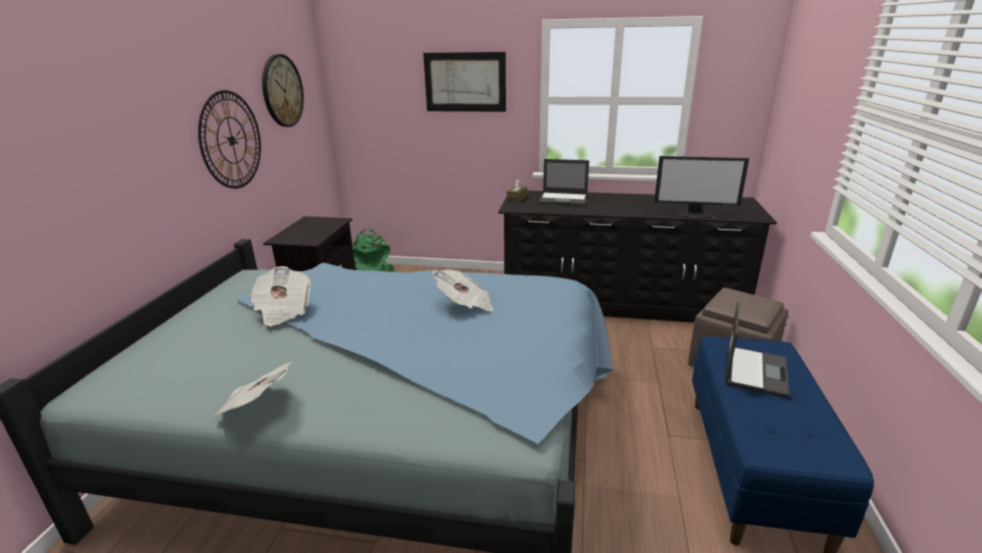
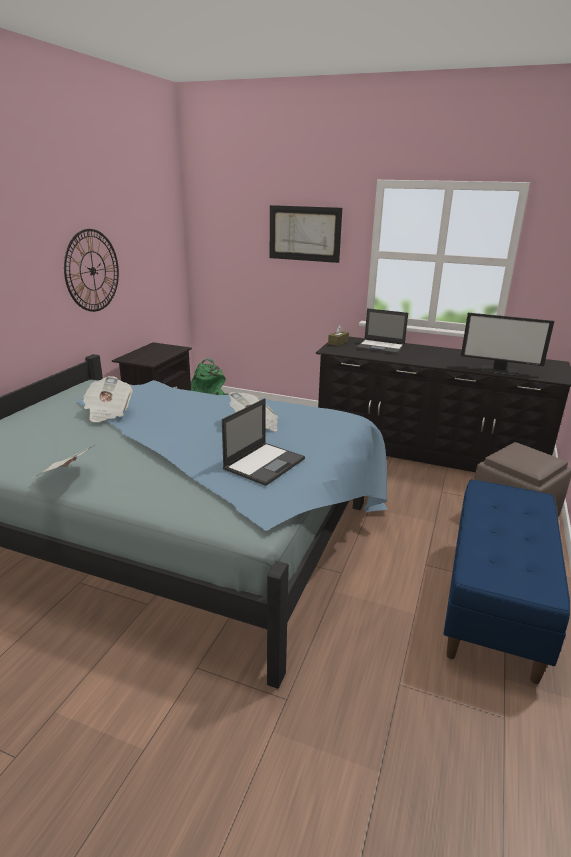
camera: 10 degrees right, 0 degrees up
wall clock [262,54,304,127] -> none
laptop [725,301,790,398] -> laptop moved to [222,398,305,486]

